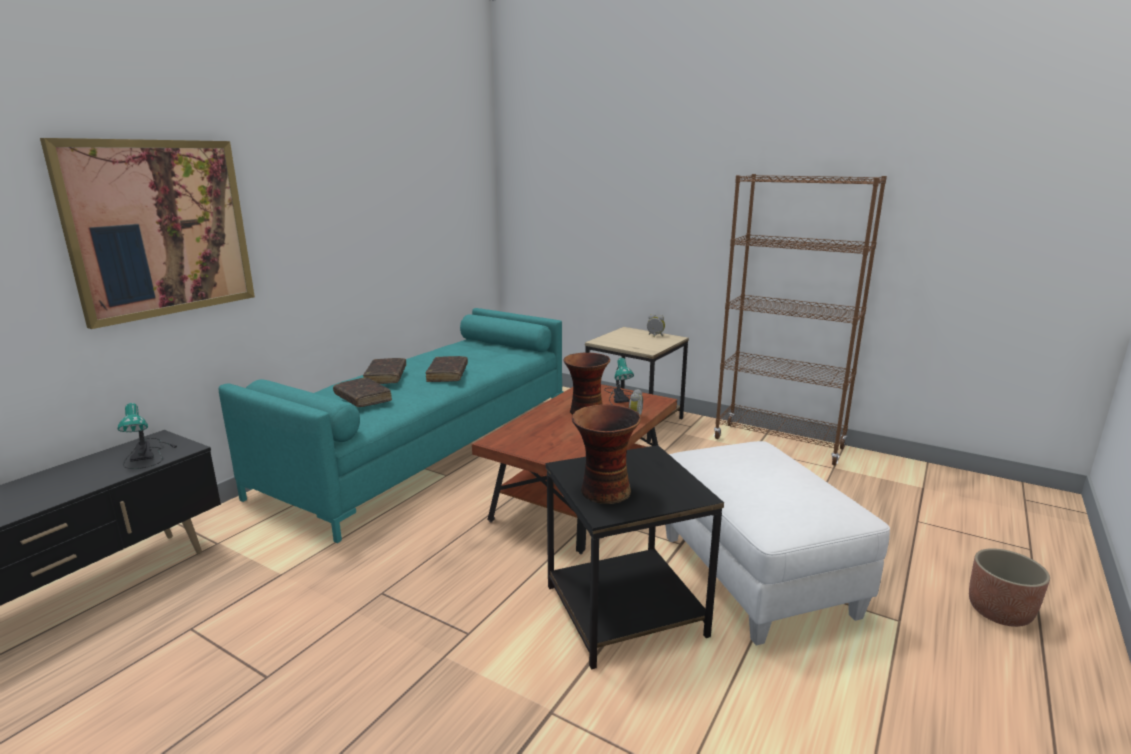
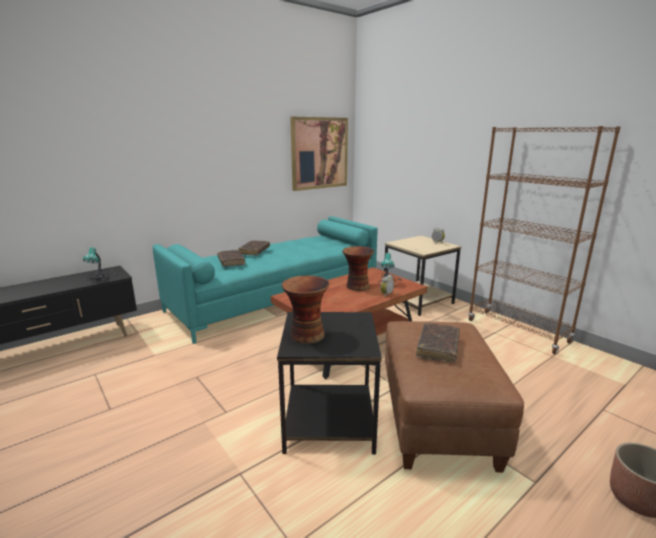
camera: 20 degrees right, 0 degrees up
picture [40,138,255,329] -> picture moved to [290,117,348,191]
brown book [426,356,468,382] -> brown book moved to [416,323,460,362]
white ottoman [665,441,890,645] -> brown ottoman [385,321,524,473]

